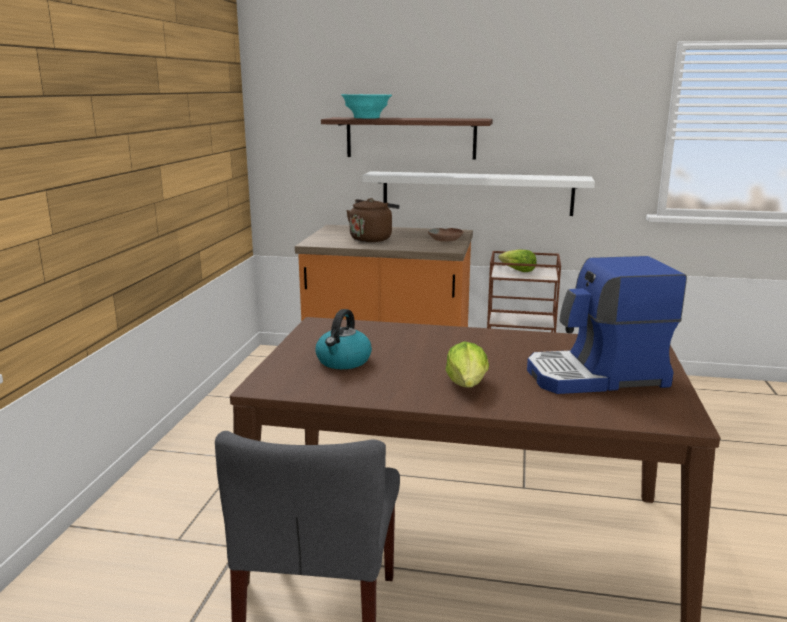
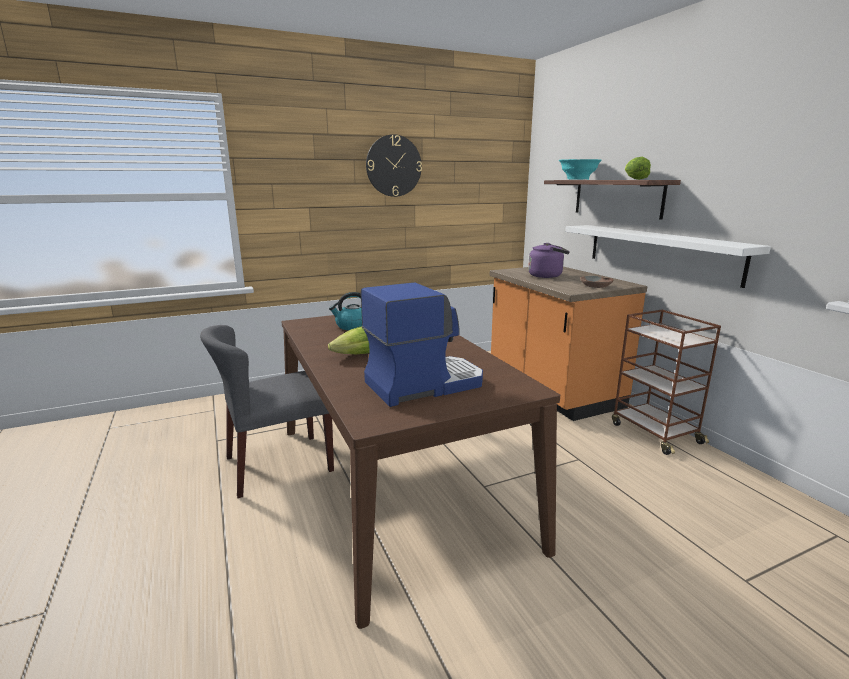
camera: 55 degrees right, 0 degrees up
brown kettle [346,198,400,242] -> purple kettle [528,243,570,278]
lettuce [499,250,536,272] -> lettuce moved to [625,157,651,180]
coffee machine [527,256,687,394] -> coffee machine turned 105 degrees clockwise [361,282,483,407]
none -> wall clock [366,134,422,197]

